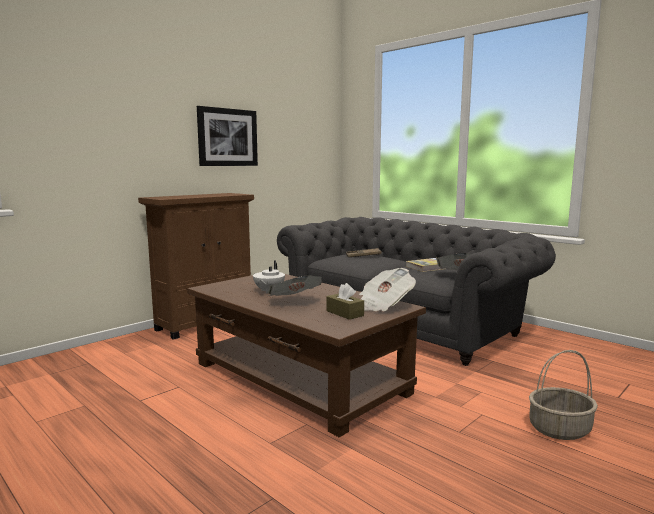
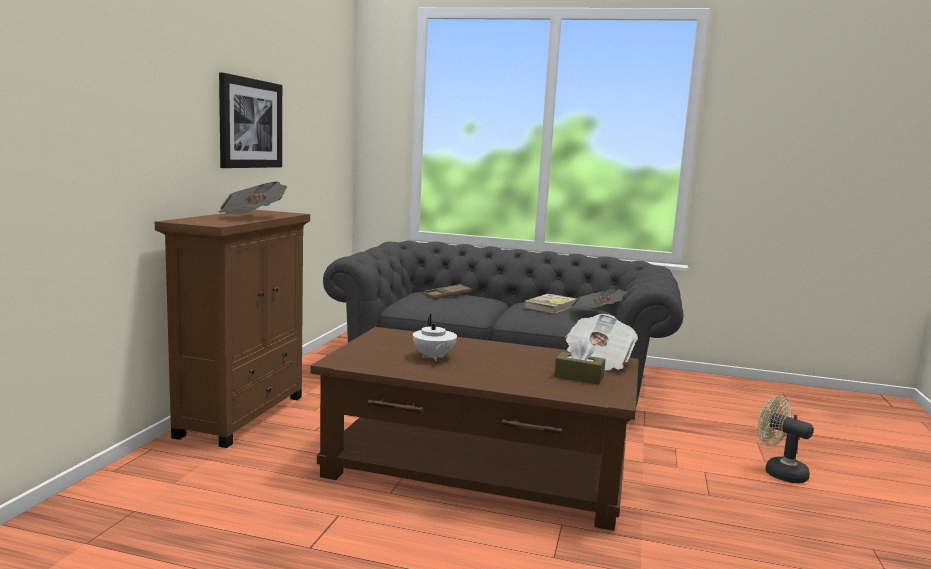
camera: 30 degrees left, 0 degrees up
newspaper [268,275,322,296] -> newspaper moved to [218,182,287,215]
basket [529,350,598,440] -> beige fan [758,395,814,483]

